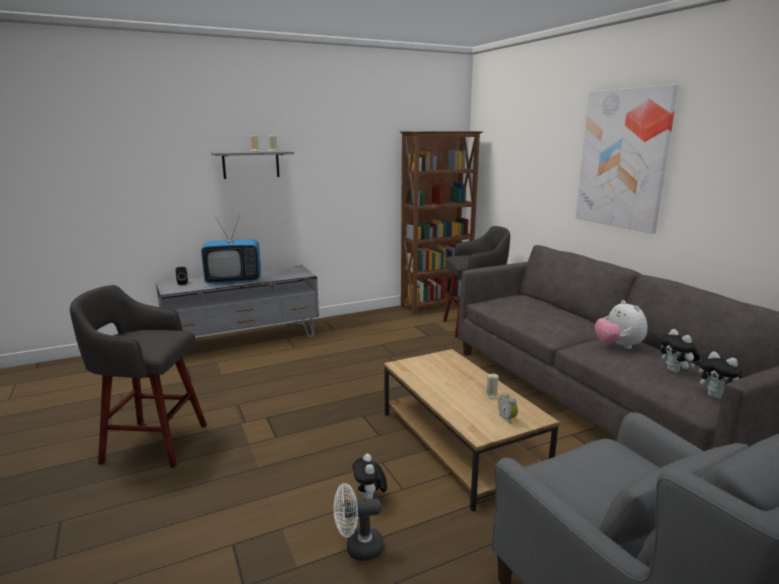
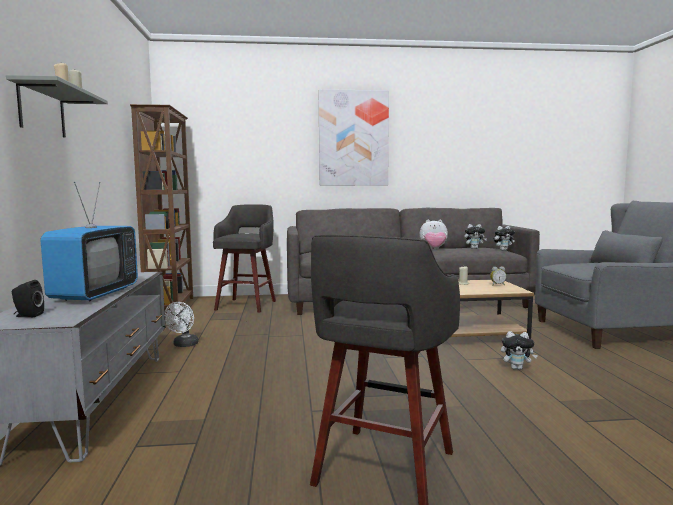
camera: 70 degrees left, 10 degrees down
white fan [334,483,384,561] -> white fan moved to [165,302,198,347]

